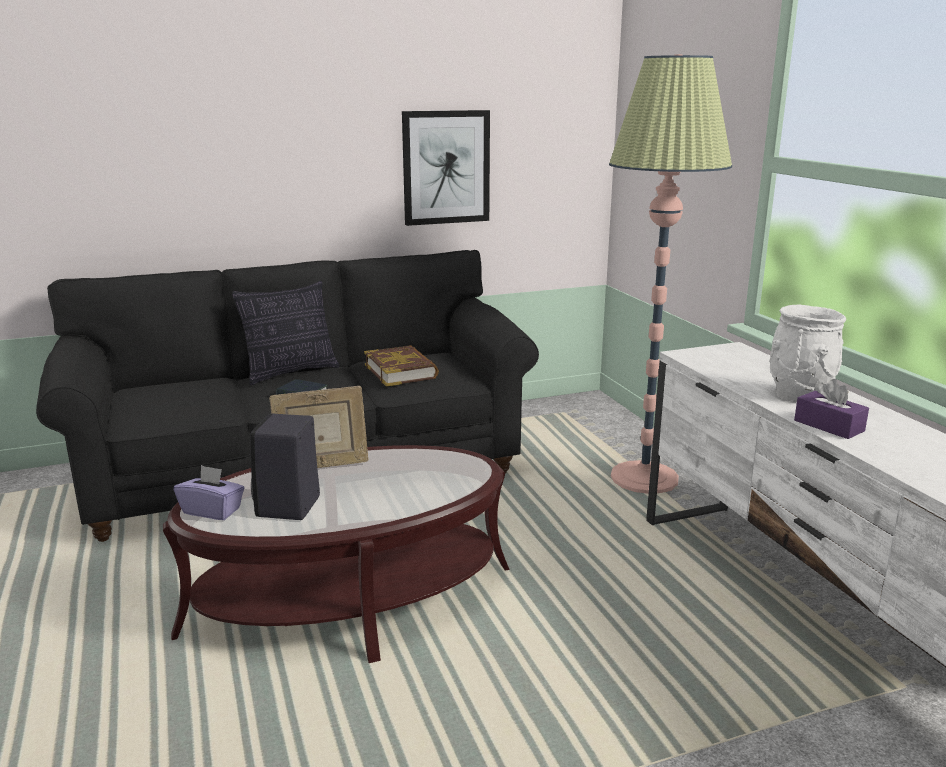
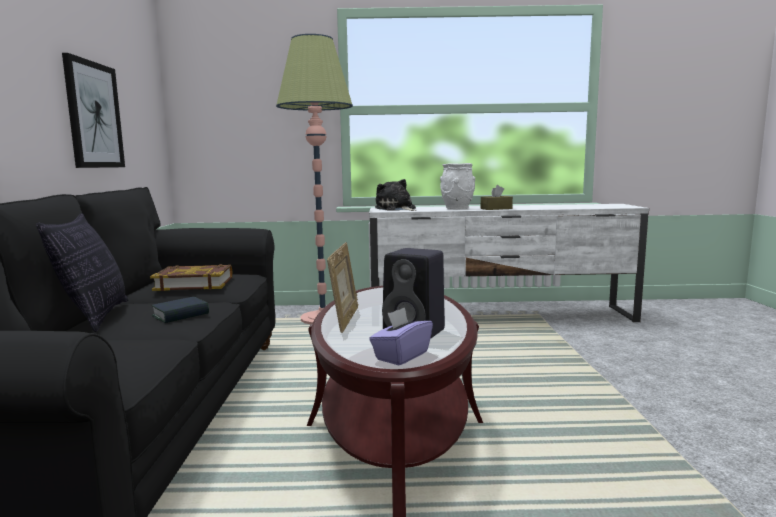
camera: 70 degrees left, 10 degrees down
purple tissue box [794,379,869,439] -> brown tissue box [481,185,513,210]
none -> plush toy [375,179,416,211]

